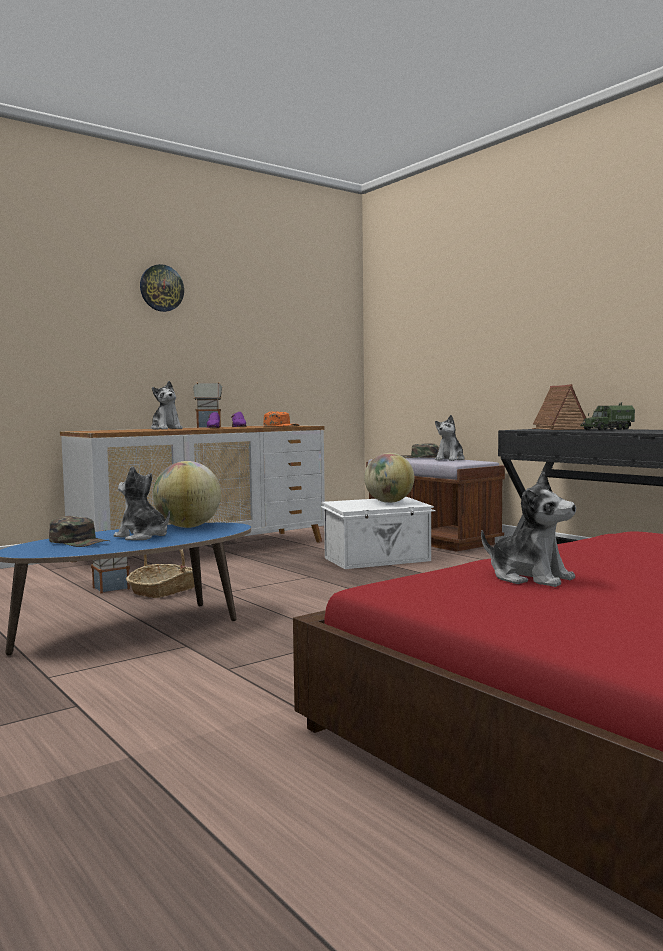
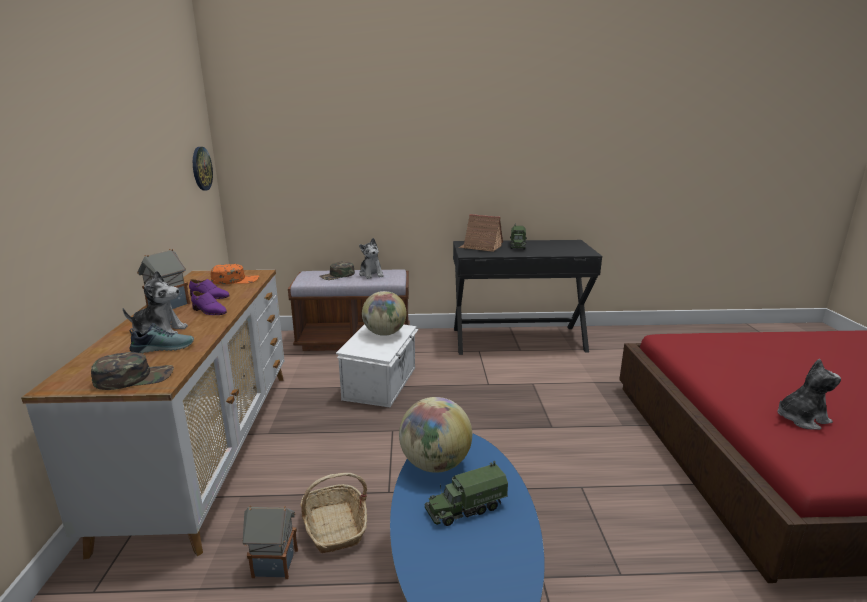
camera: 55 degrees left, 15 degrees up
green cap [49,516,109,547] -> green cap moved to [91,352,174,390]
plush toy [114,466,170,540] -> toy truck [425,461,508,526]
wall clock [140,264,184,312] -> wall clock moved to [193,147,213,190]
none -> shoe [129,323,194,353]

